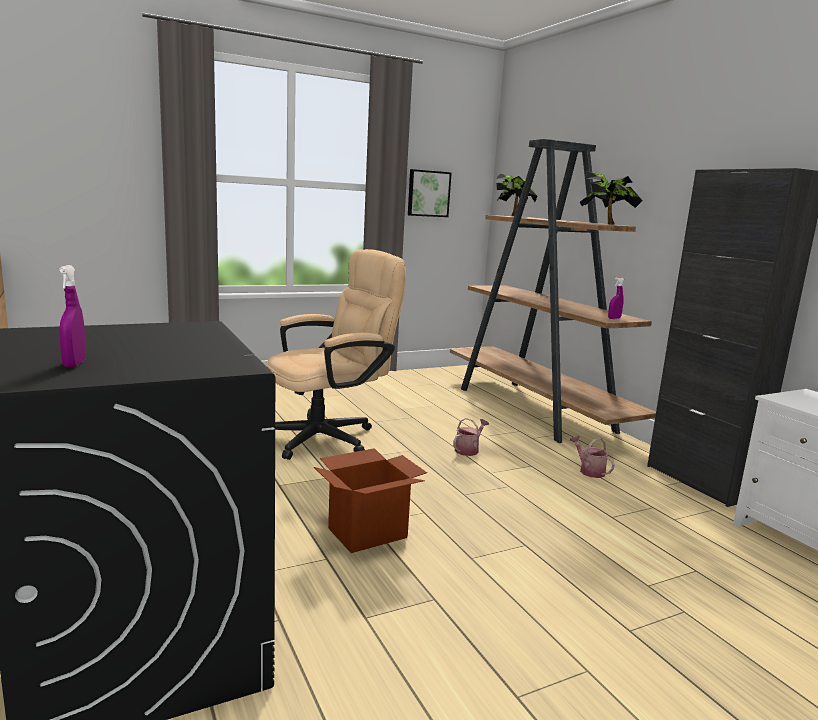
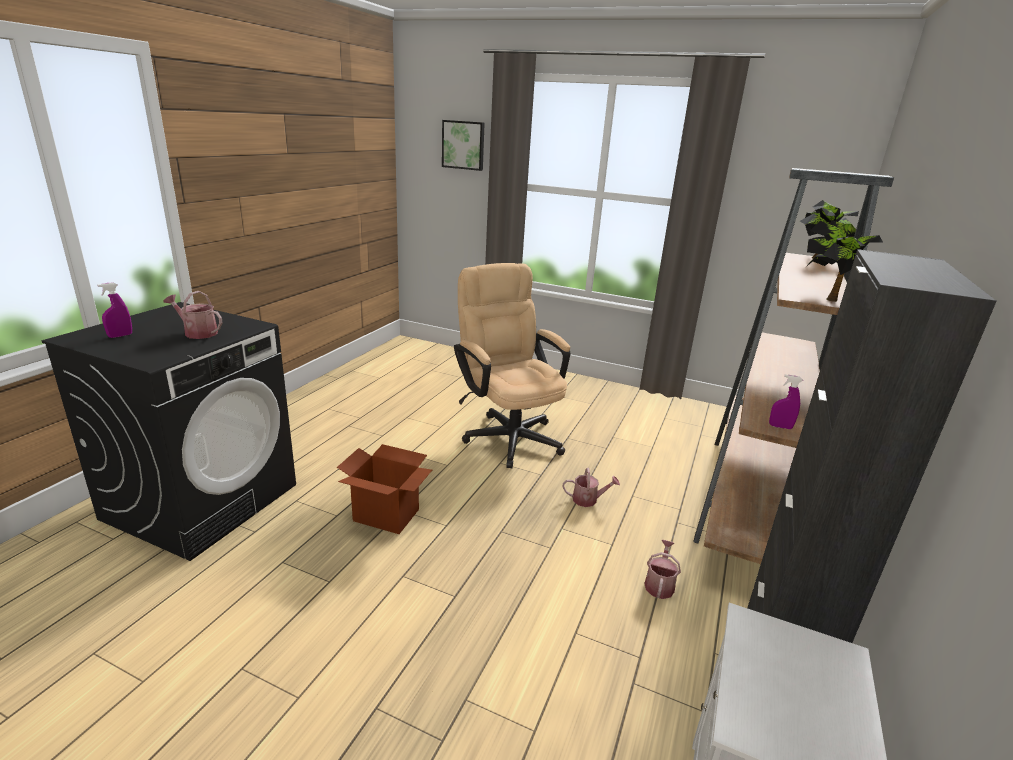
camera: 50 degrees right, 10 degrees up
beige office chair [266,249,406,460] -> beige office chair turned 135 degrees counterclockwise [454,263,570,468]
picture [408,169,452,217] -> picture moved to [442,120,485,171]
none -> watering can [164,291,222,339]

